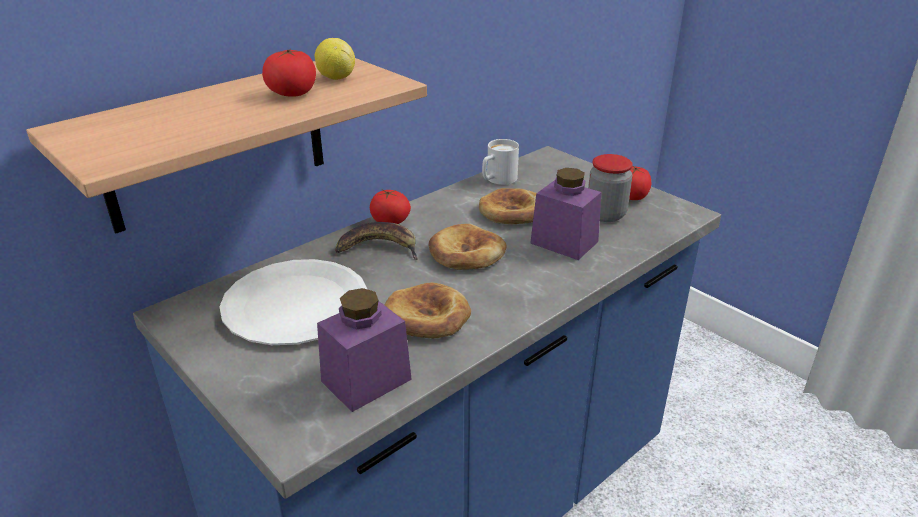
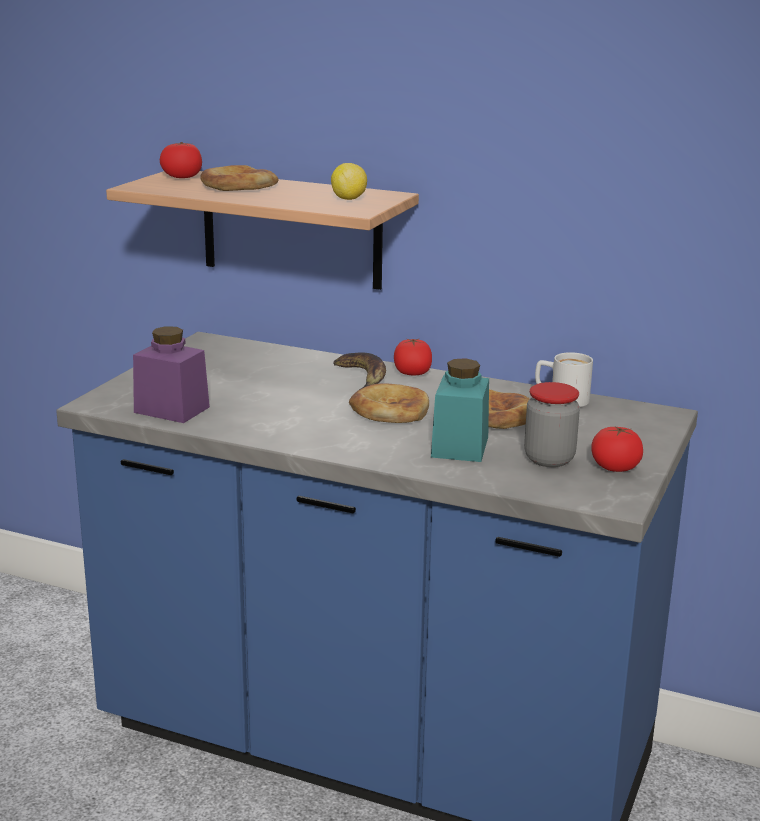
camera: 65 degrees right, 10 degrees down
white plate [220,259,367,345] -> none
tomato [262,49,316,97] -> tomato moved to [160,142,202,178]
bread [385,282,471,338] -> bread moved to [200,165,279,191]
purple jar [530,168,601,260] -> turquoise jar [431,358,489,462]

